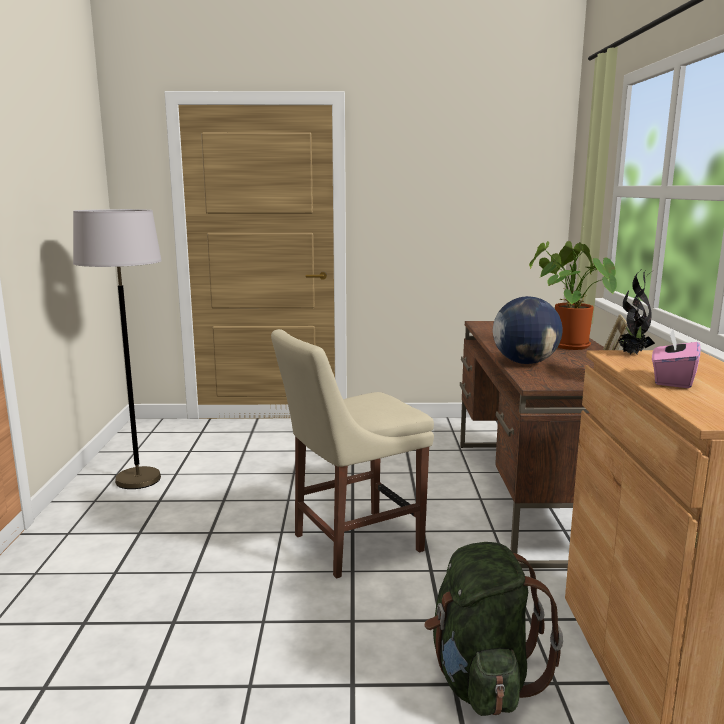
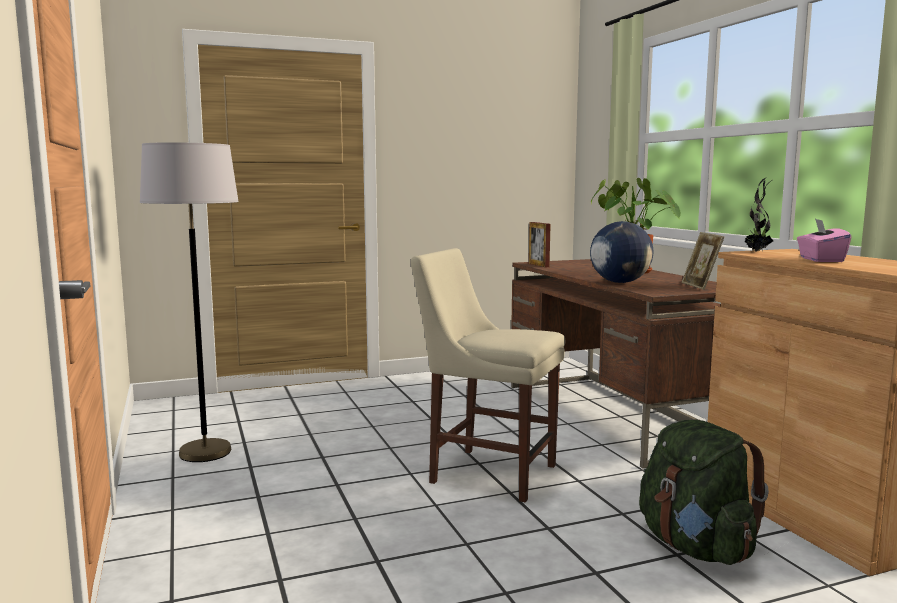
camera: 20 degrees left, 5 degrees down
beige chair [271,329,434,579] -> beige chair turned 75 degrees clockwise [411,248,565,502]
none -> picture frame [529,222,551,267]

